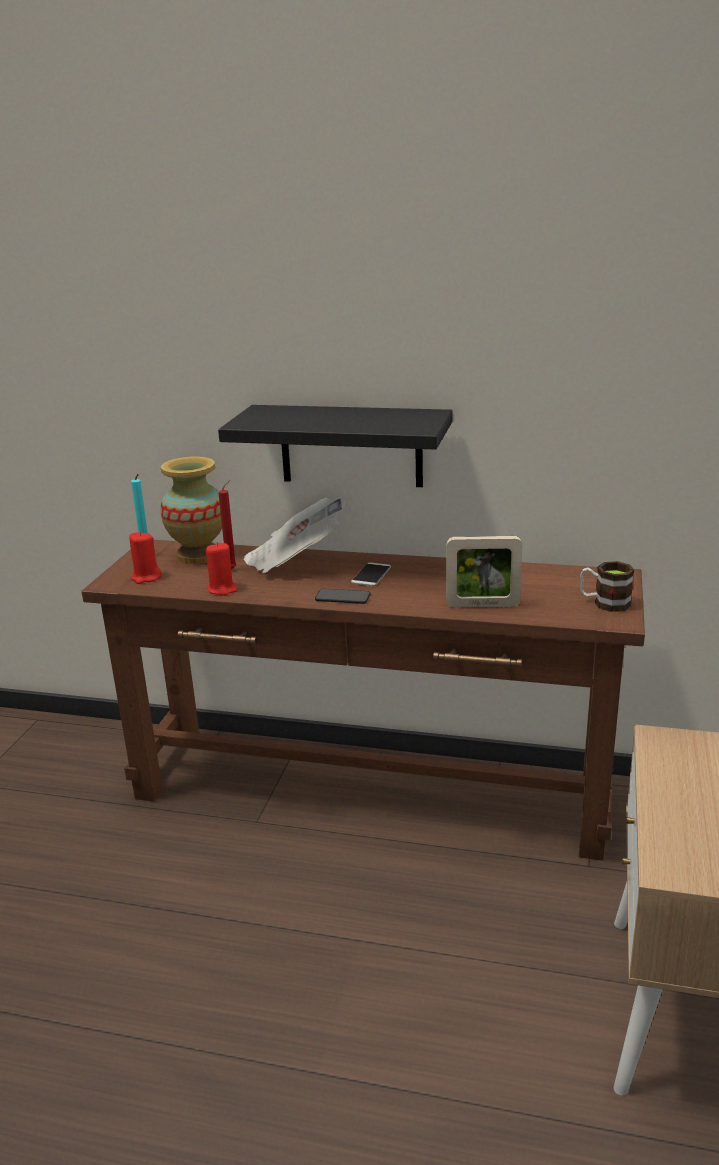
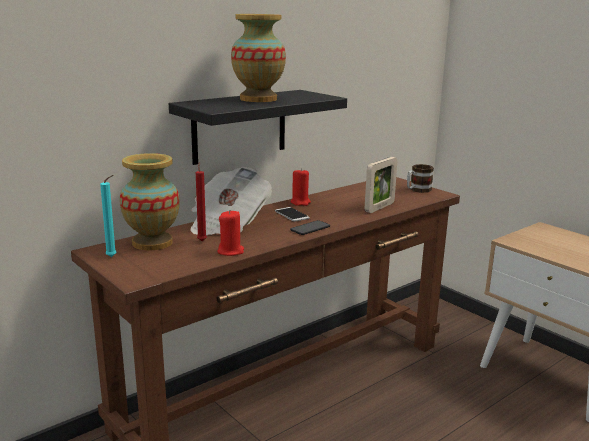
camera: 55 degrees left, 5 degrees down
red candle [129,531,162,584] -> red candle moved to [290,168,311,206]
none -> vase [231,14,286,102]

